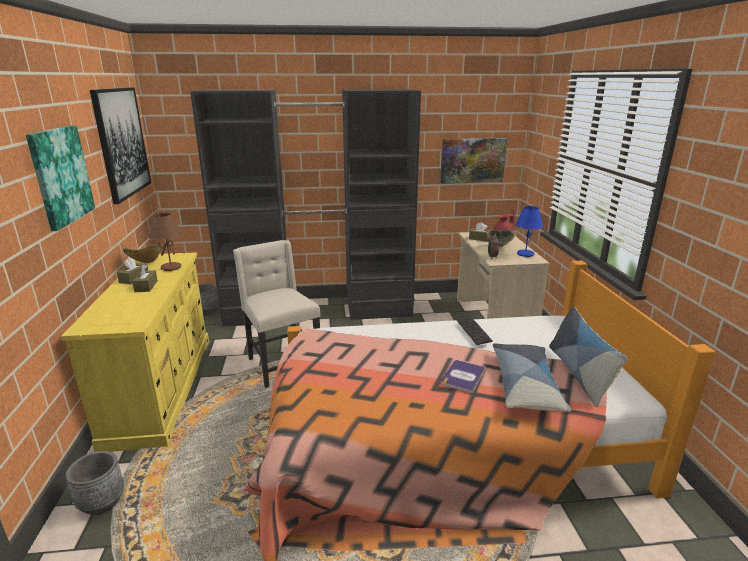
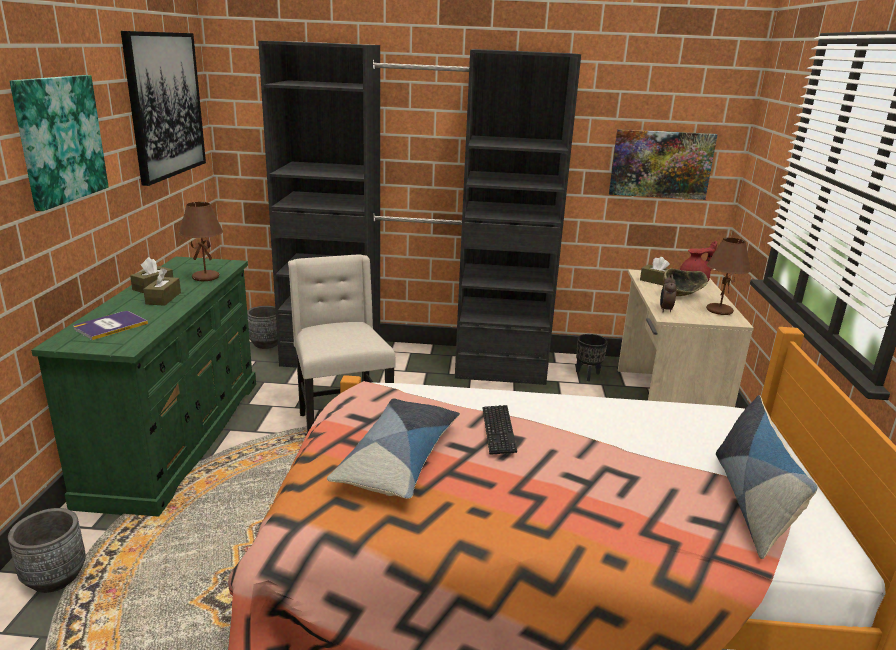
camera: 10 degrees right, 0 degrees up
yellow dresser [61,252,209,452] -> green dresser [31,257,256,517]
bowl [123,244,161,263] -> none
book [441,360,486,393] -> book moved to [74,311,148,340]
keyboard [456,316,493,345] -> keyboard moved to [482,405,517,455]
pillow [493,343,571,412] -> pillow moved to [327,398,460,499]
blue table lamp [515,206,543,257] -> brown table lamp [706,238,751,315]
none -> black planter [576,334,608,381]

